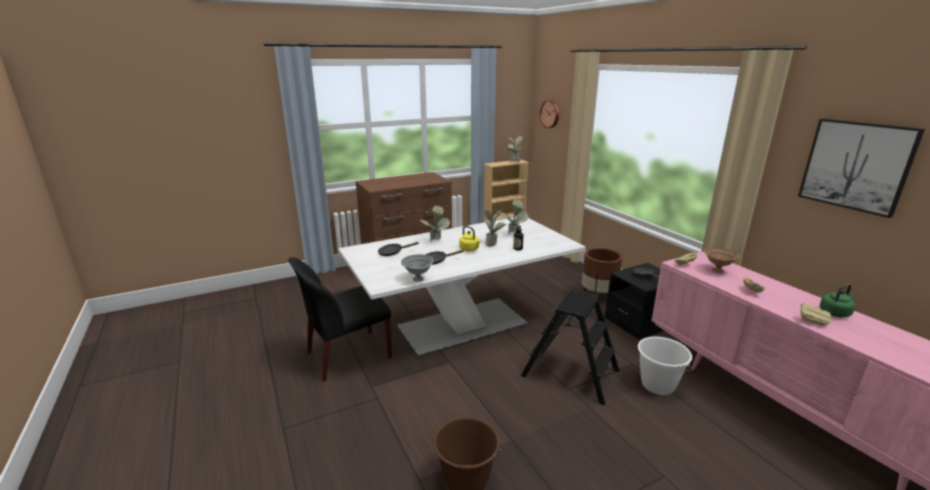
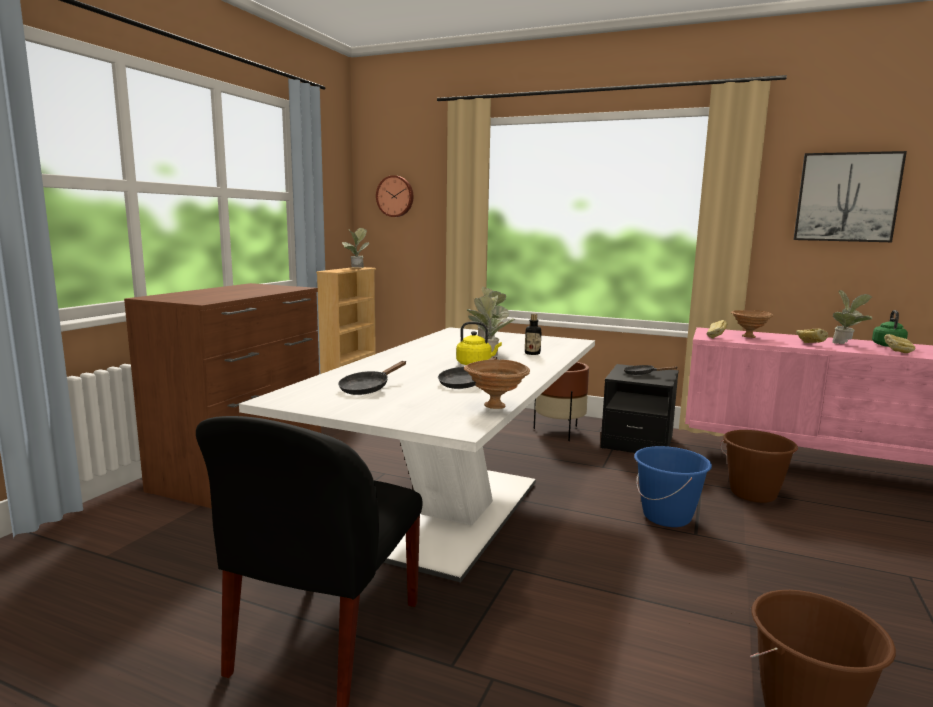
camera: 40 degrees left, 10 degrees down
grey bowl [401,254,434,282] -> brown bowl [464,360,530,409]
potted plant [420,205,450,241] -> potted plant moved to [832,290,872,344]
black step ladder [521,289,620,405] -> blue bucket [634,446,712,527]
white bucket [638,336,692,395] -> brown bucket [720,430,798,503]

